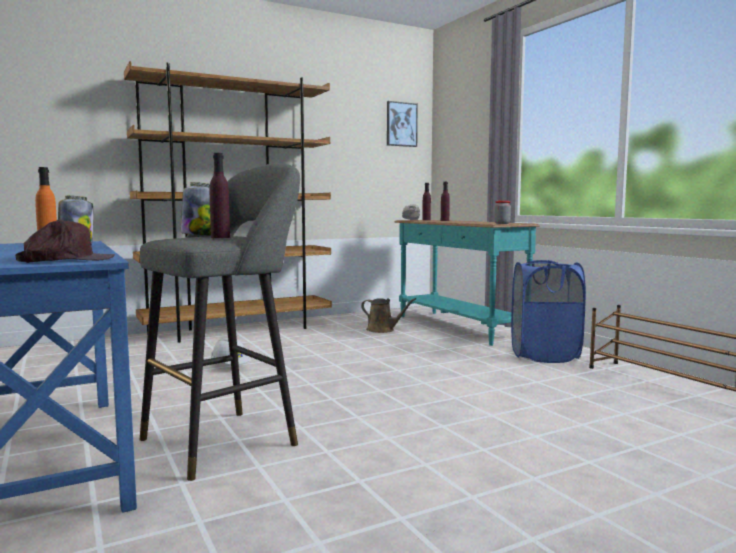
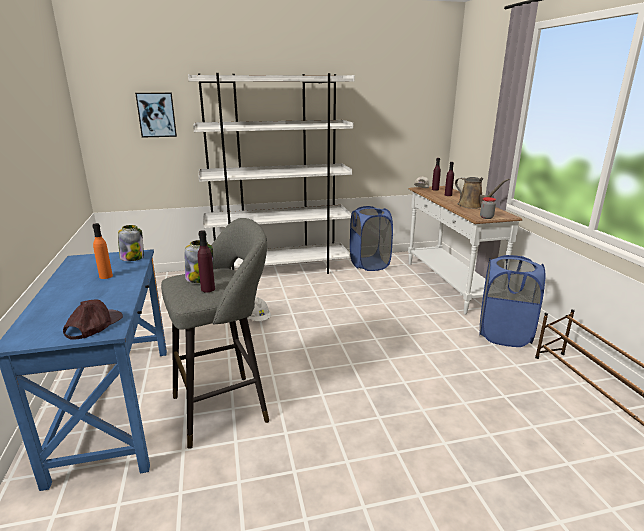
camera: 15 degrees right, 15 degrees up
brown cap [15,219,115,263] -> brown cap turned 60 degrees counterclockwise [63,299,123,339]
brown bookcase [124,61,332,343] -> white bookcase [188,73,355,274]
brown watering can [361,298,416,333] -> brown watering can moved to [455,177,510,209]
picture [387,101,418,147] -> picture moved to [135,93,177,138]
turquoise console table [395,220,540,346] -> white console table [408,186,522,314]
none -> blue laundry basket [350,206,393,271]

